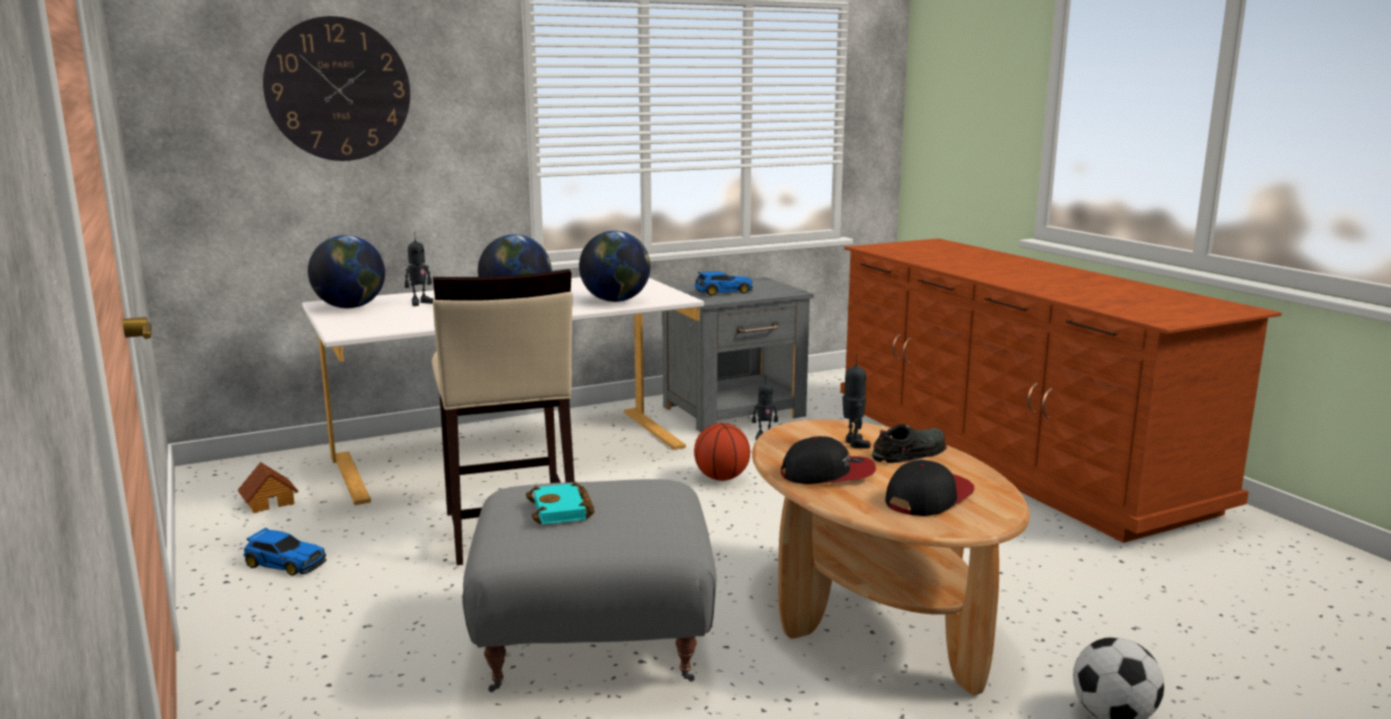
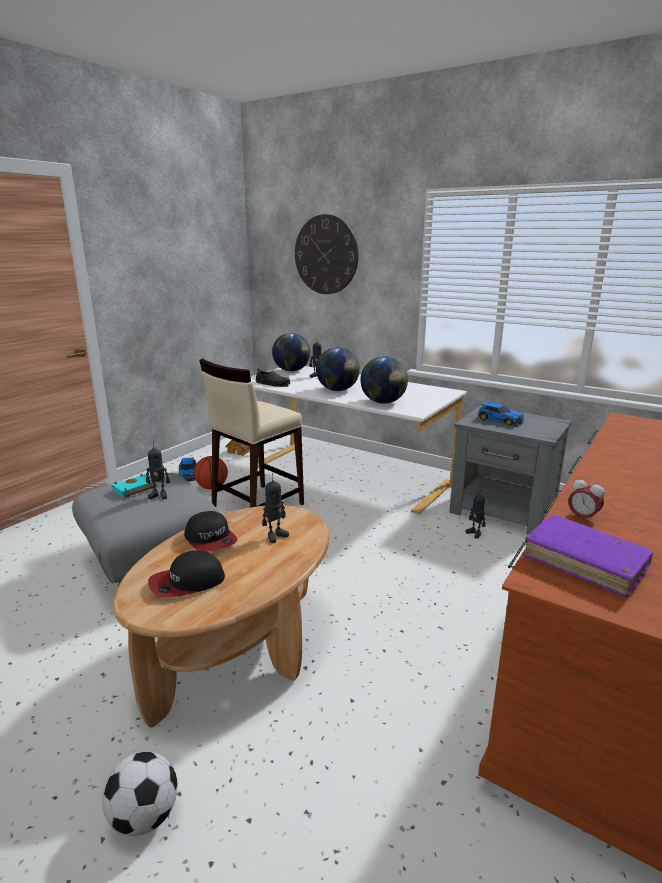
camera: 60 degrees right, 5 degrees up
basketball [694,423,750,481] -> basketball moved to [194,456,228,489]
black shoe [872,424,947,463] -> black shoe moved to [256,369,290,387]
cap [885,460,974,516] -> cap turned 135 degrees clockwise [148,551,225,597]
none -> toy robot [146,442,170,499]
none -> purple book [523,515,654,597]
none -> alarm clock [568,476,605,523]

